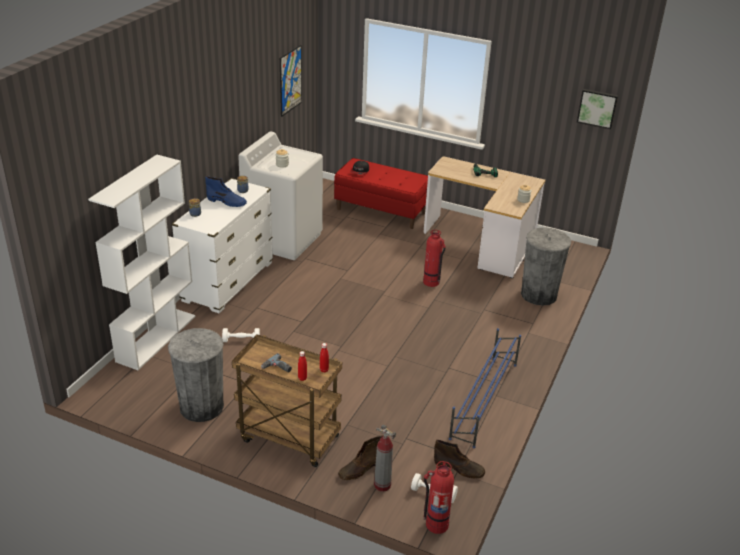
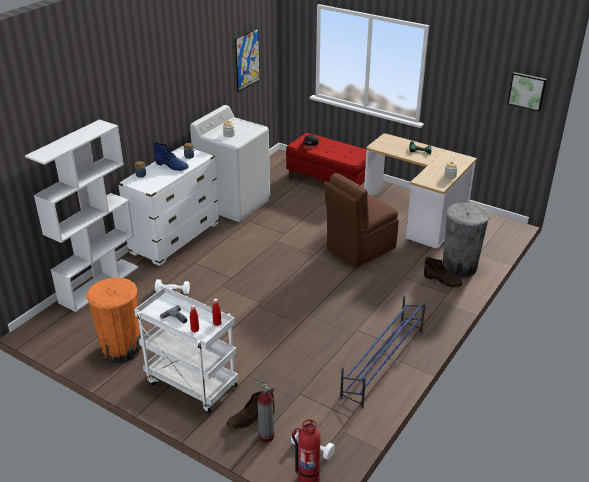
camera: 10 degrees right, 0 degrees up
grey trash can [168,328,224,422] -> orange trash can [86,277,142,363]
brown cart [232,334,342,467] -> white cart [134,286,238,414]
fire extinguisher [423,230,446,287] -> brown chair [324,173,399,268]
brown boot [434,440,485,479] -> brown boot moved to [424,257,462,287]

